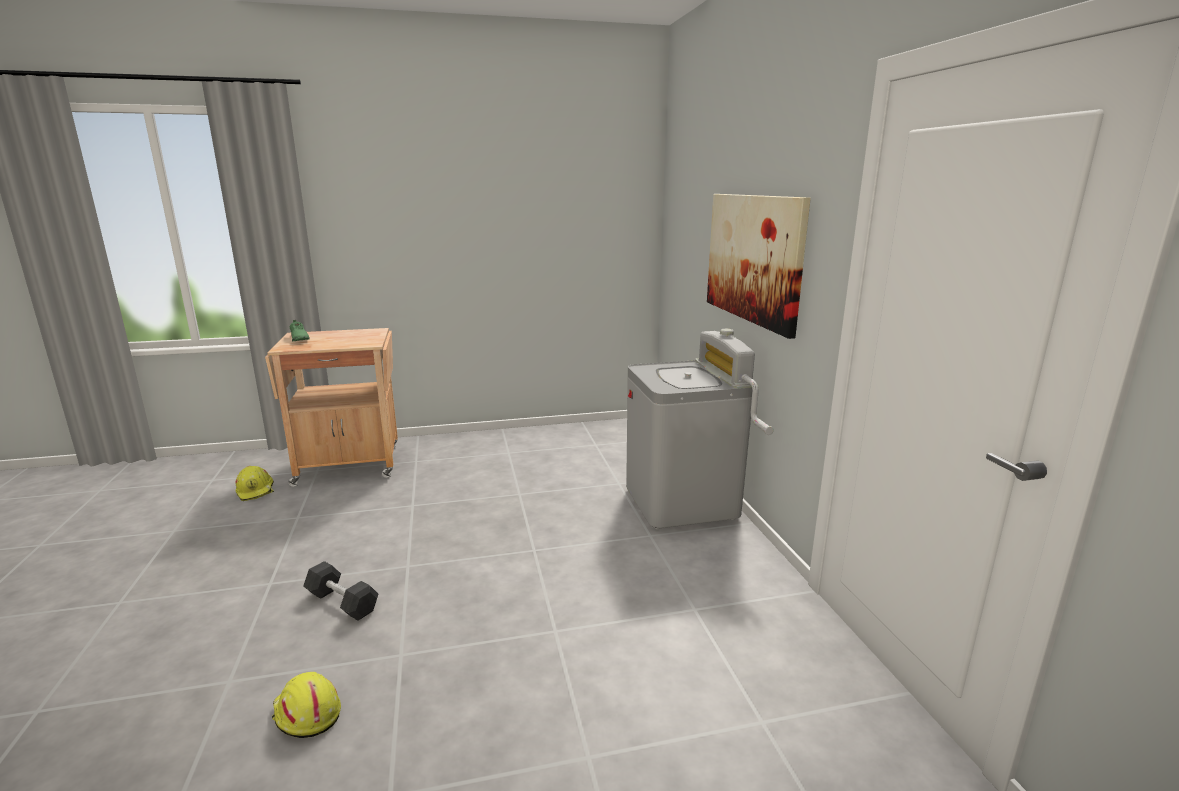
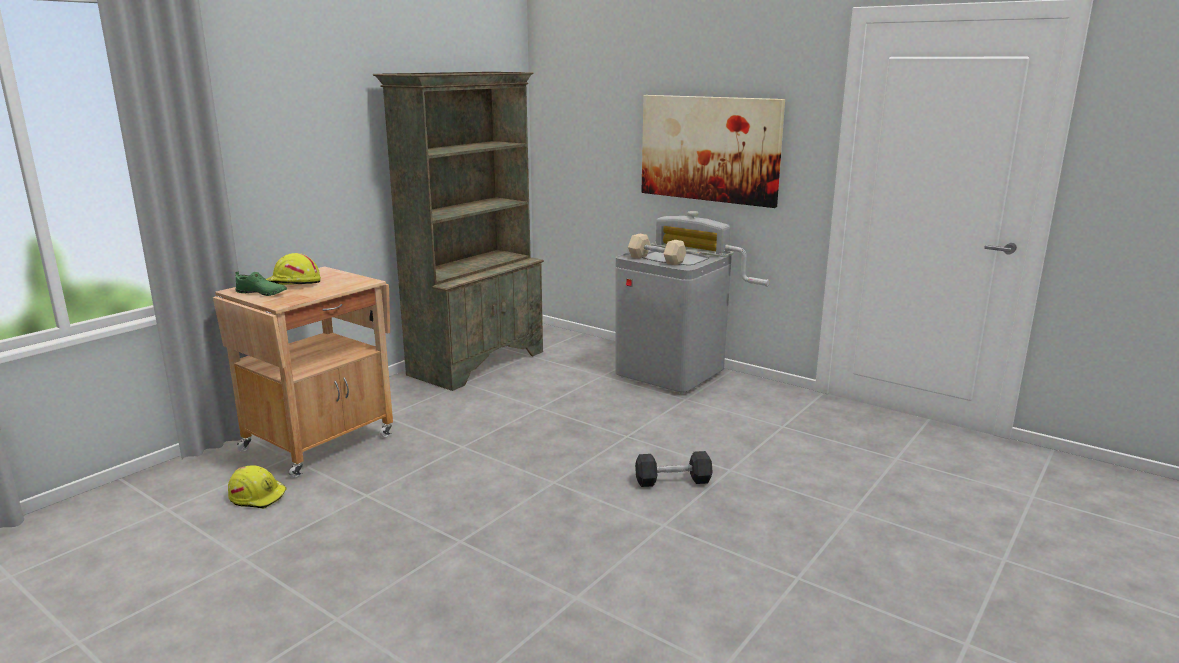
camera: 40 degrees left, 0 degrees up
yellow hard hat [272,672,341,738] -> yellow hard hat moved to [266,253,321,285]
black dumbbell [303,561,378,621] -> black dumbbell moved to [635,451,713,487]
none -> green bookcase [373,72,544,391]
none -> beige dumbbell [628,234,686,265]

